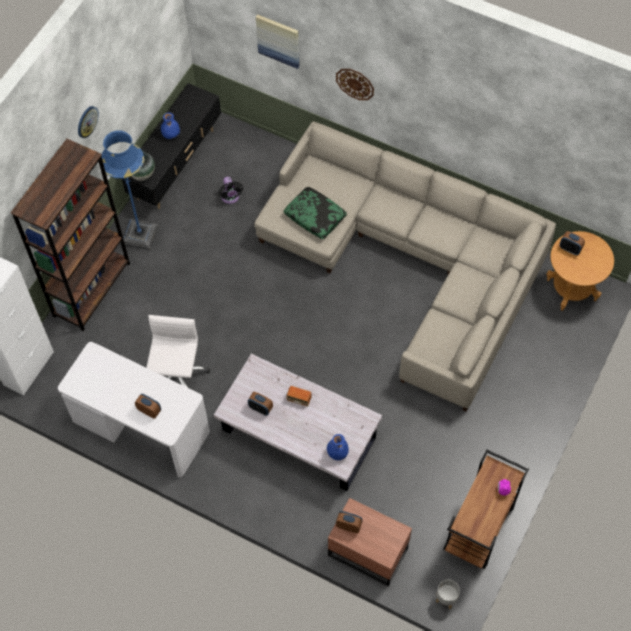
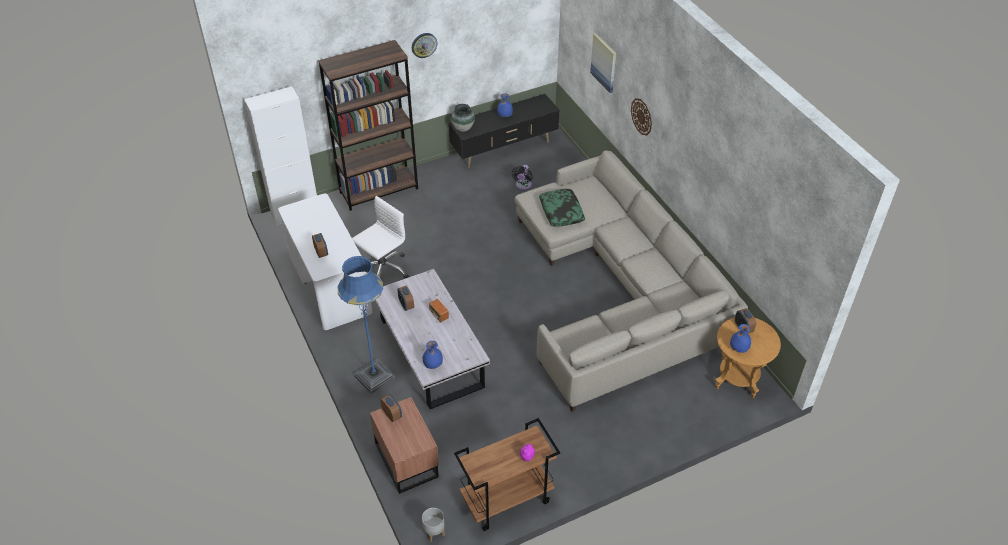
camera: 35 degrees right, 15 degrees down
blue floor lamp [102,130,158,250] -> blue floor lamp moved to [338,256,395,394]
none -> blue vase [730,324,751,353]

